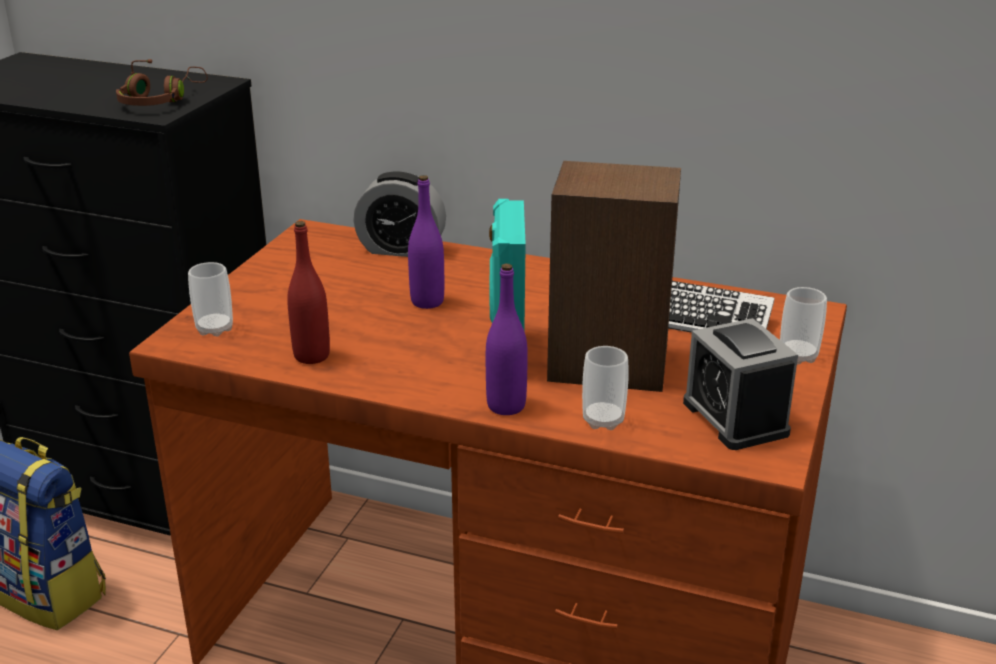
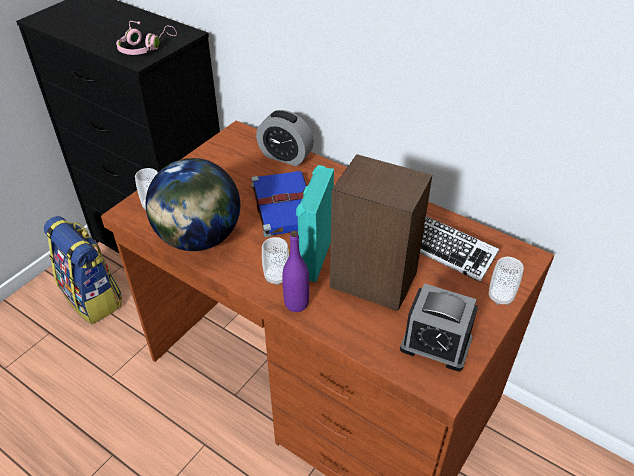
camera: 15 degrees right, 15 degrees up
brown headphones [116,59,208,106] -> pink headphones [116,21,177,55]
red bottle [287,221,330,364] -> globe [146,158,240,251]
purple bottle [408,175,444,309] -> blue book [251,171,306,237]
cup [582,346,629,430] -> cup moved to [262,237,289,285]
alarm clock [683,318,798,450] -> alarm clock turned 60 degrees counterclockwise [400,283,478,371]

